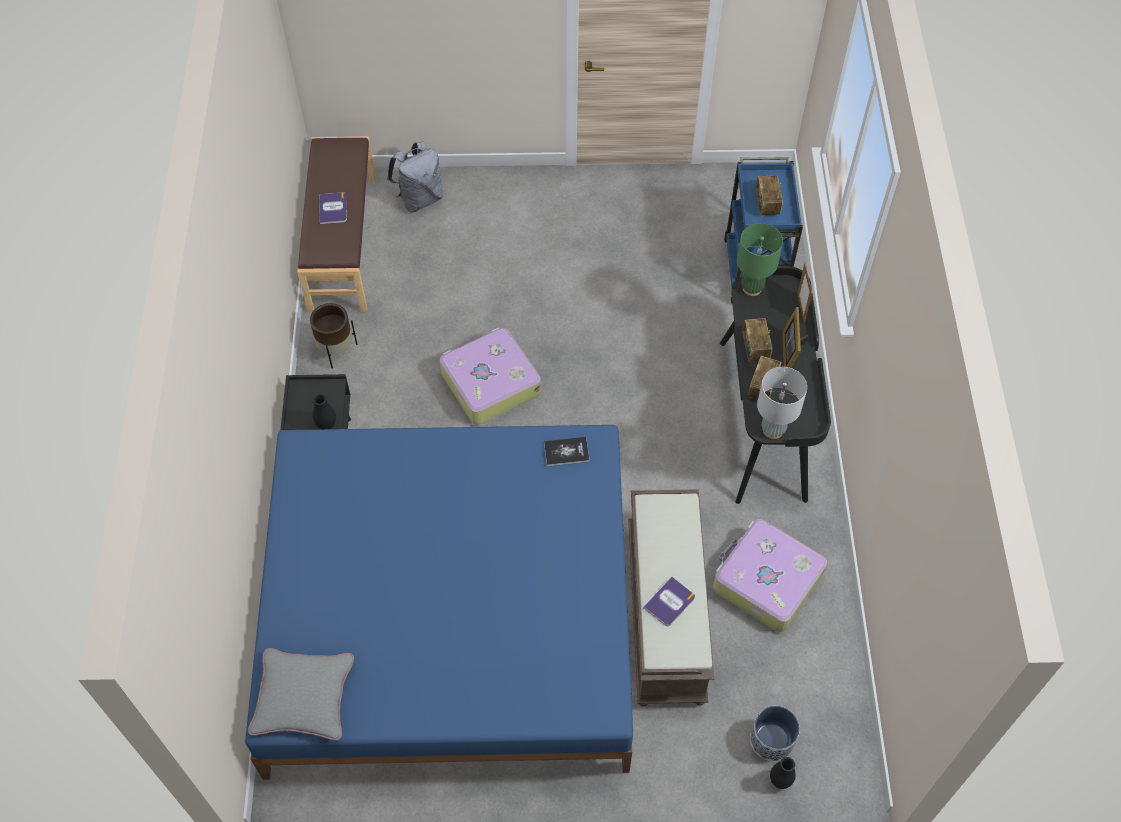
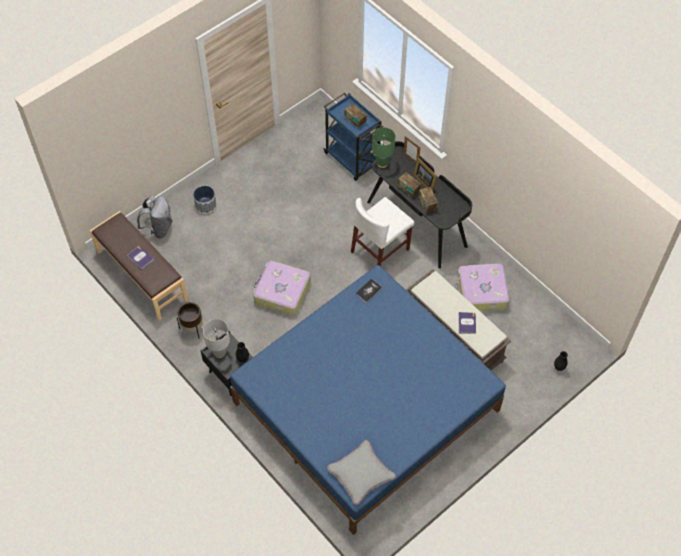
camera: 40 degrees left, 0 degrees up
planter [750,706,800,761] -> planter moved to [193,186,216,214]
grey table lamp [757,367,807,439] -> grey table lamp moved to [203,319,230,358]
none -> white chair [351,197,414,266]

